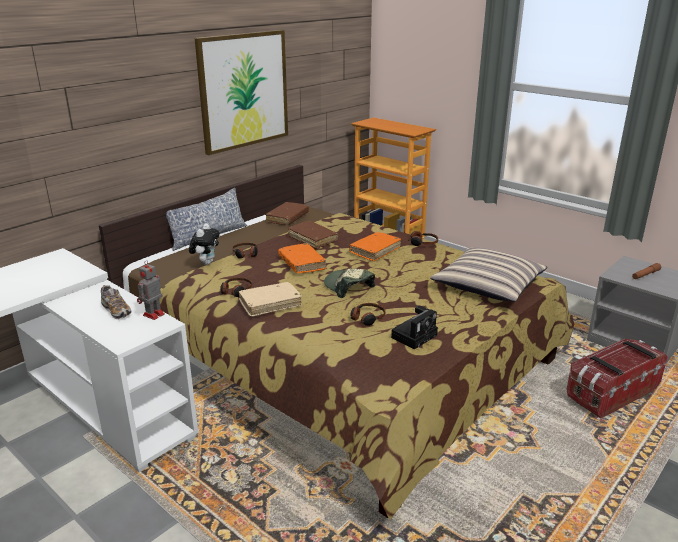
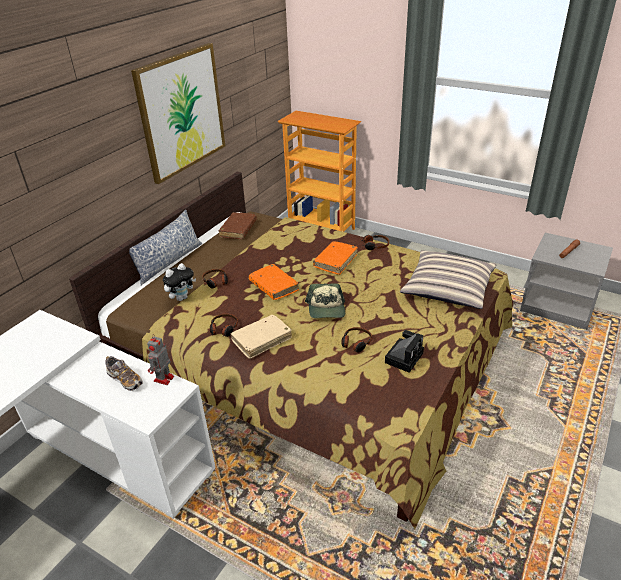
camera: 10 degrees left, 10 degrees up
plush toy [189,223,220,265] -> plush toy turned 45 degrees clockwise [163,263,196,301]
brown book [288,221,338,249] -> none
cap [324,268,375,298] -> cap turned 135 degrees counterclockwise [305,283,345,318]
storage box [567,339,668,419] -> none

